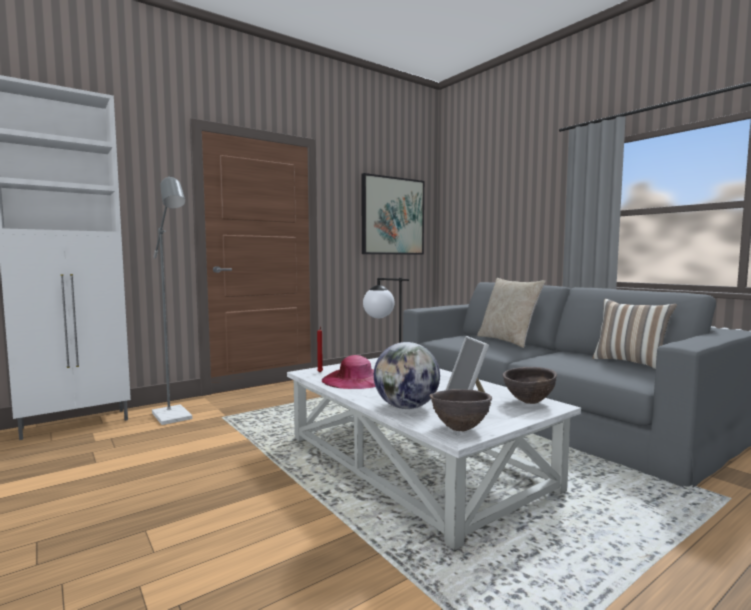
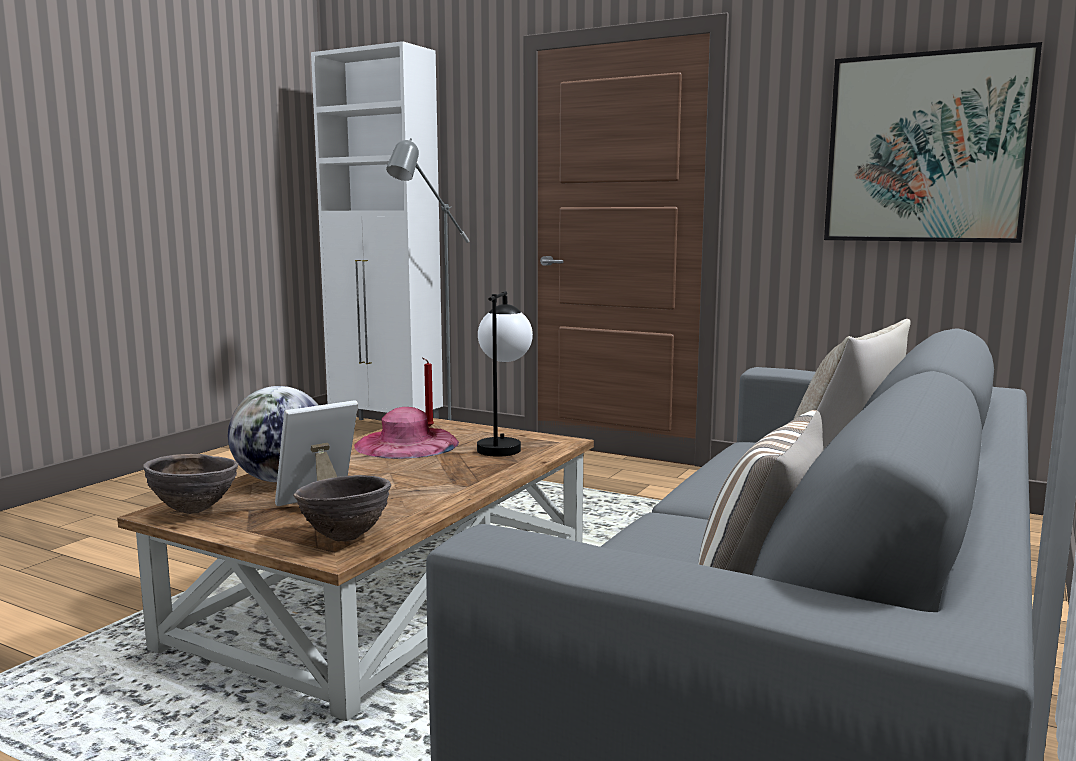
camera: 65 degrees right, 5 degrees up
white coffee table [287,358,581,550] -> brown coffee table [117,418,594,721]

